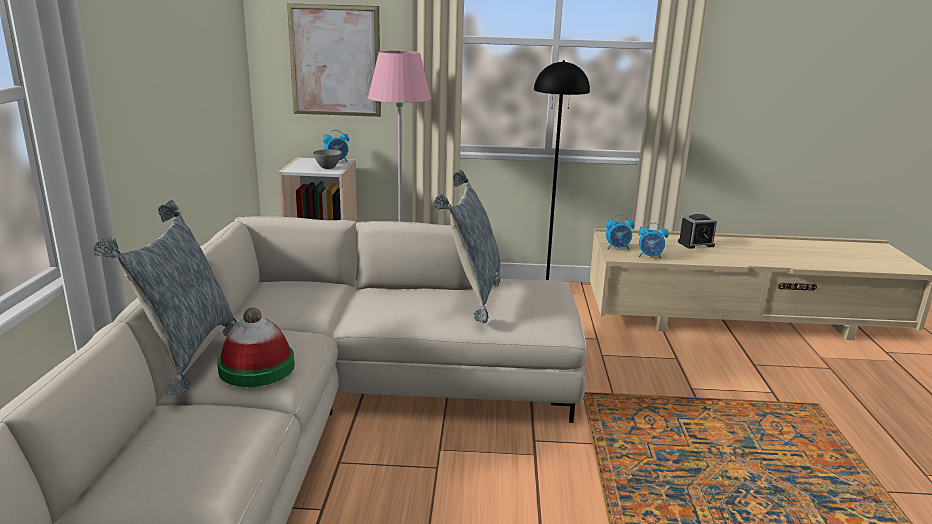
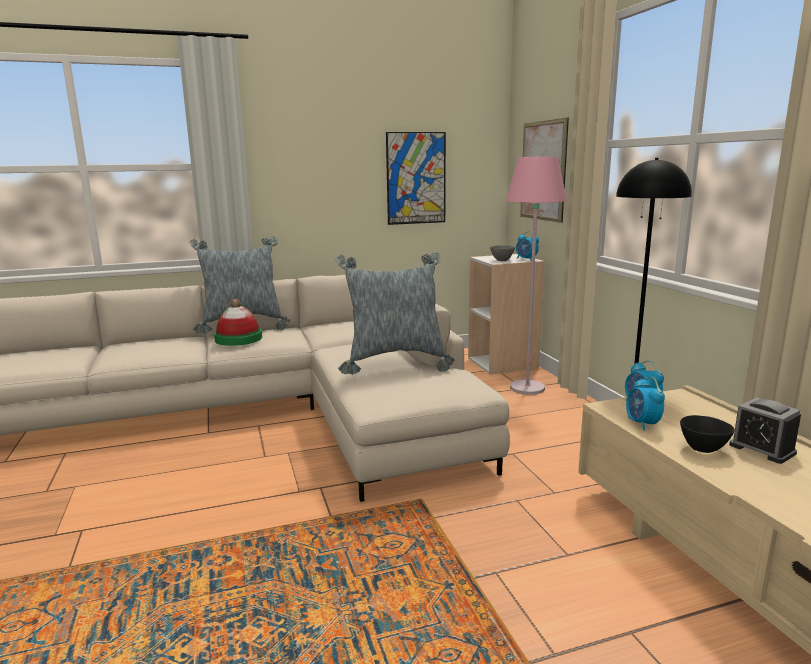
camera: 70 degrees right, 5 degrees down
none -> picture [386,132,446,225]
none -> black bowl [680,415,734,453]

